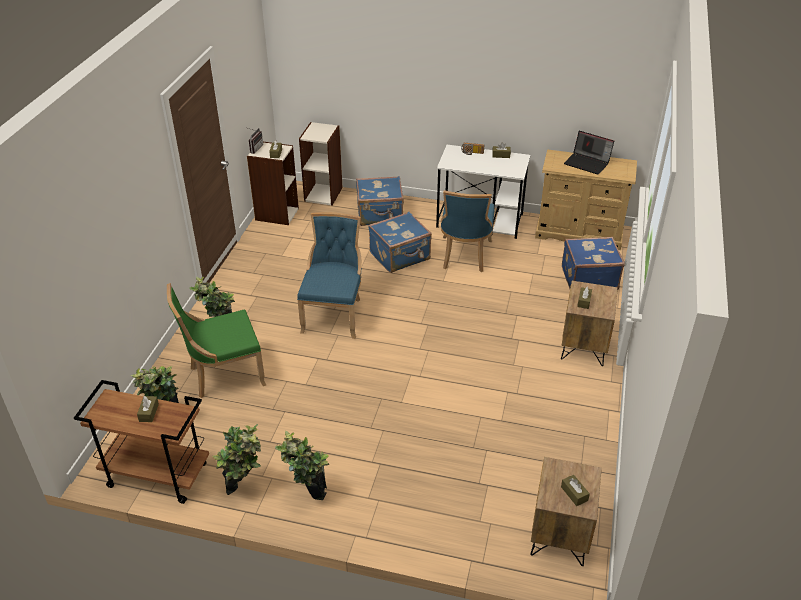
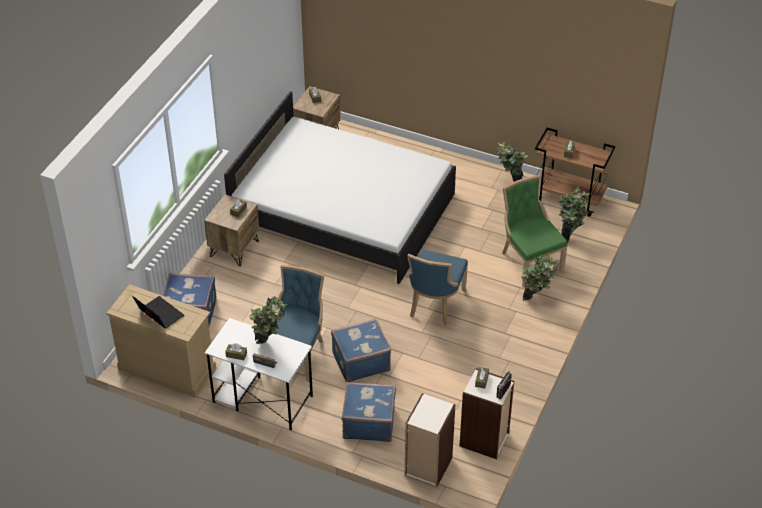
camera: 170 degrees left, 5 degrees up
green chair [167,283,266,398] -> green chair turned 105 degrees counterclockwise [502,175,568,288]
potted plant [275,431,329,500] -> potted plant moved to [249,296,288,344]
none -> white bed [224,91,456,284]

